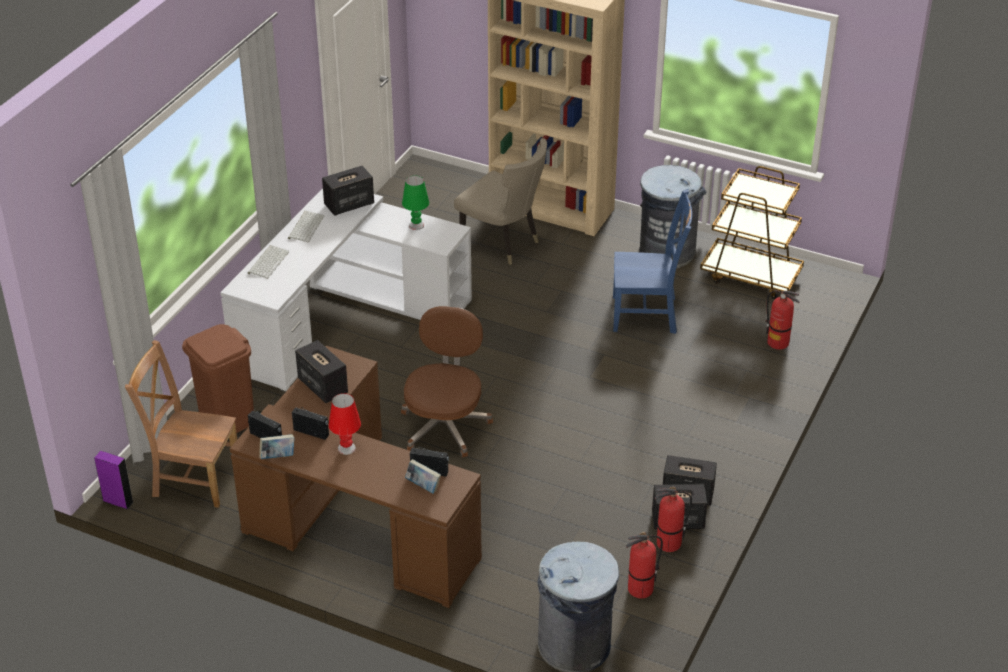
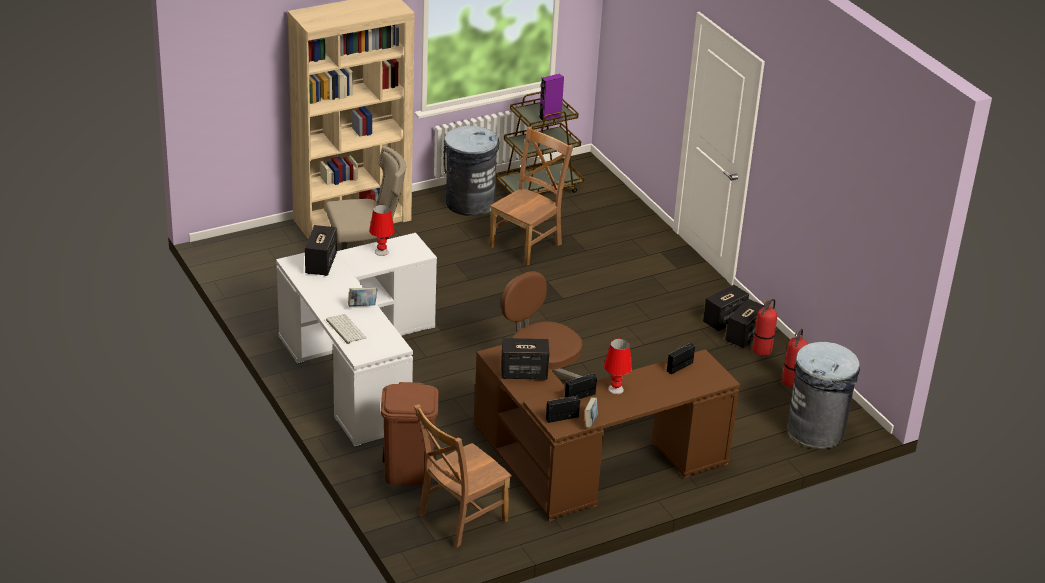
camera: 55 degrees left, 5 degrees down
purple speaker [94,451,133,509] -> purple speaker moved to [539,74,564,120]
keyboard [288,211,324,242] -> none
green table lamp [402,175,429,230] -> red table lamp [369,205,395,256]
book [405,459,441,494] -> book moved to [348,287,377,306]
blue chair [613,190,692,334] -> brown chair [489,126,573,266]
fire extinguisher [766,291,799,350] -> none

